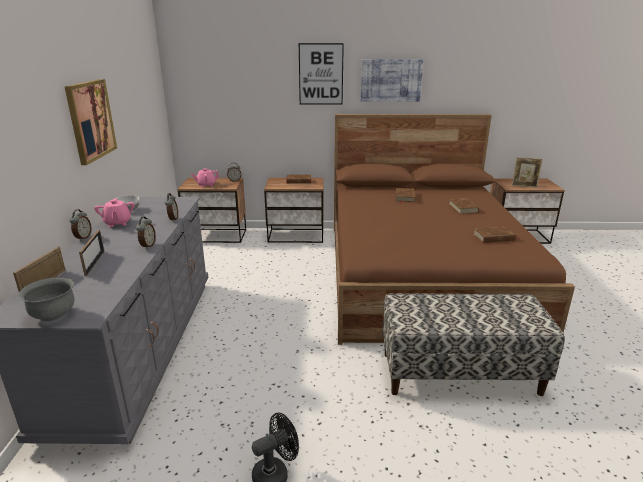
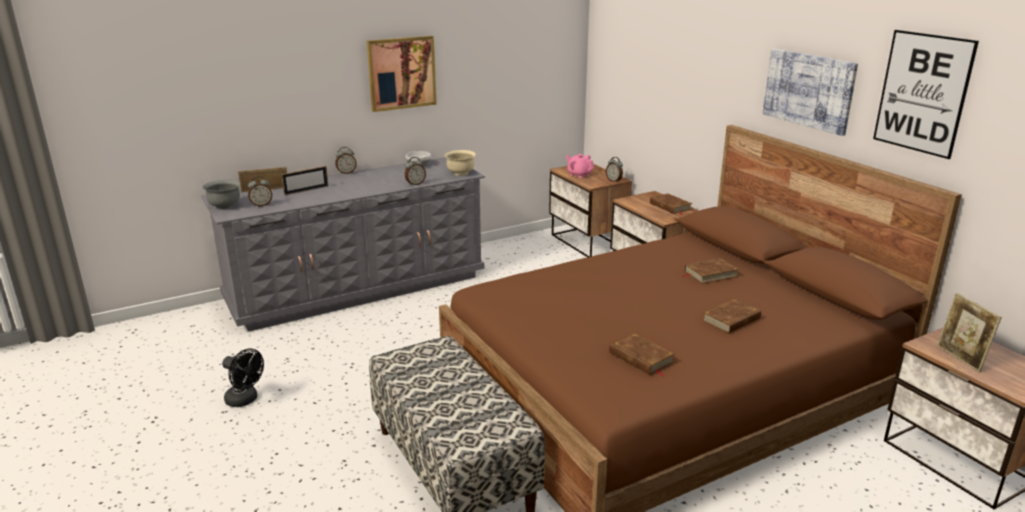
camera: 60 degrees right, 0 degrees up
pink teapot [94,199,135,227] -> none
alarm clock [136,217,156,249] -> alarm clock moved to [248,176,272,207]
picture [299,43,344,105] -> picture moved to [873,30,979,159]
none -> beige bowl [444,150,476,176]

